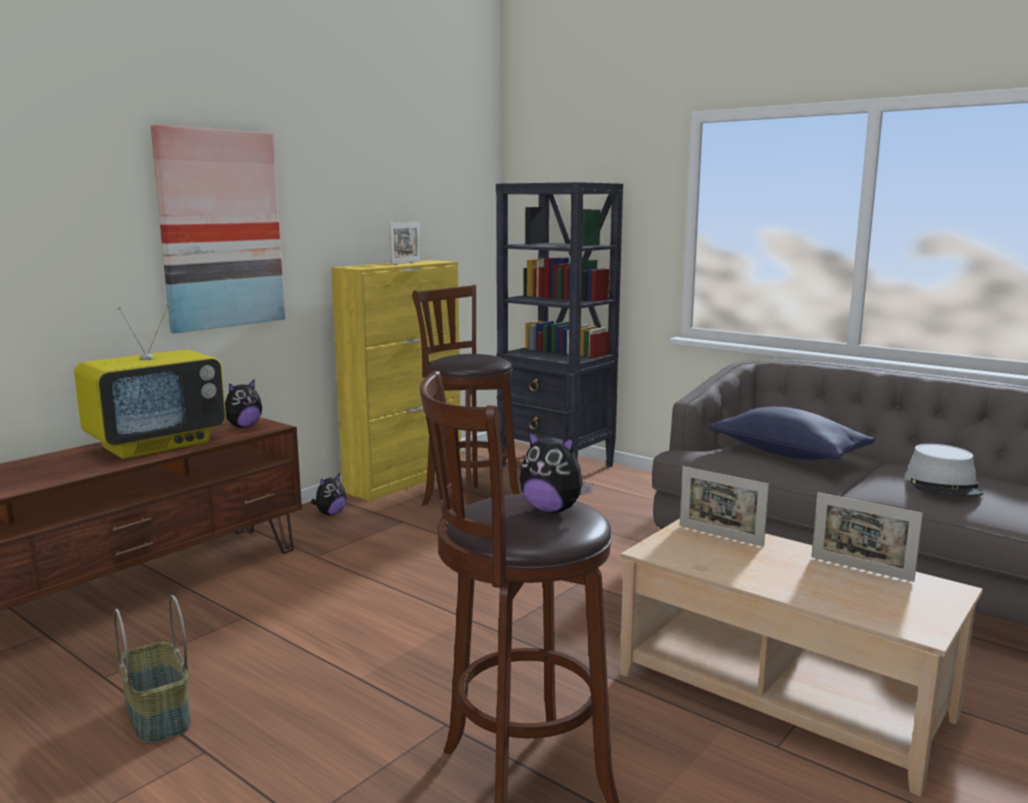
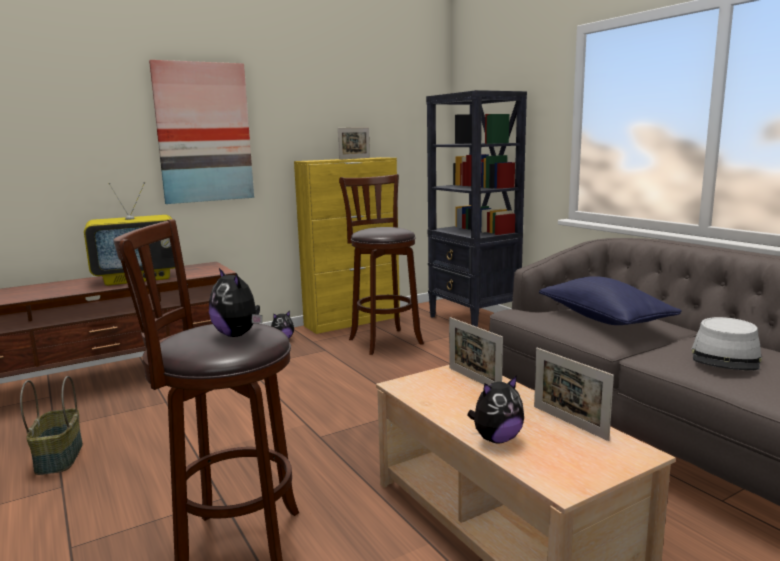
camera: 20 degrees right, 0 degrees up
plush toy [225,379,262,428] -> plush toy moved to [467,375,524,443]

